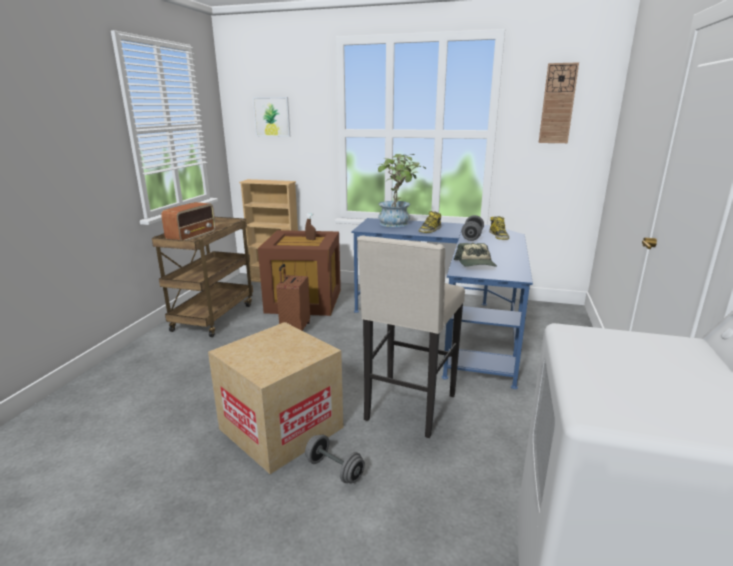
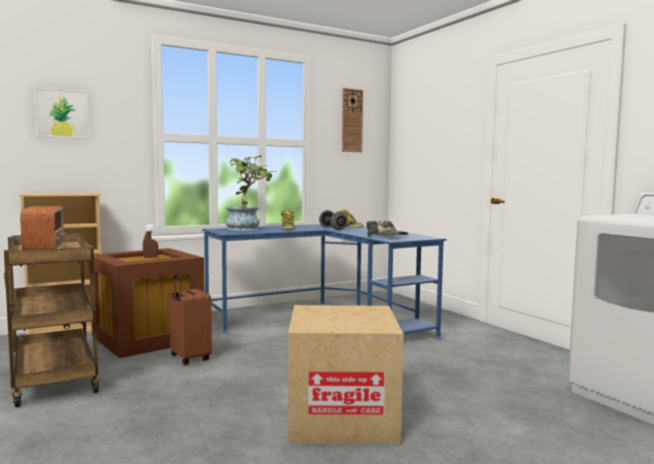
camera: 45 degrees left, 15 degrees down
grey dumbbell [305,435,365,483] -> none
beige stool [357,235,465,438] -> none

